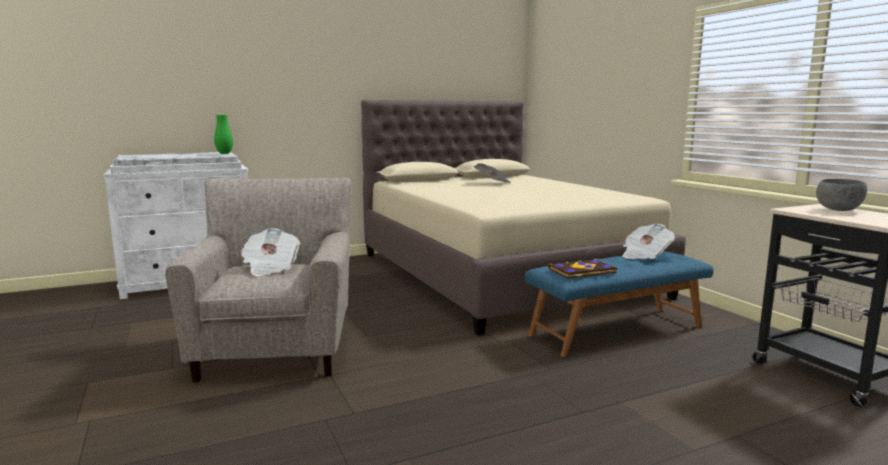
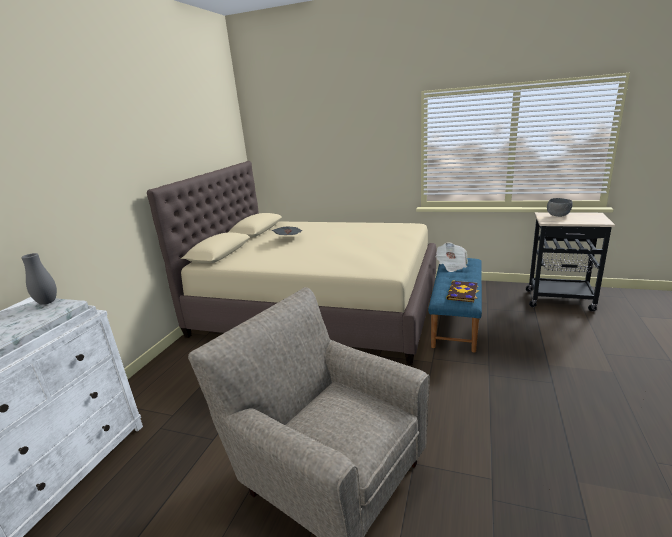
camera: 45 degrees left, 10 degrees up
green vase [214,115,233,154] -> grey vase [21,253,57,305]
newspaper [240,228,301,276] -> none

